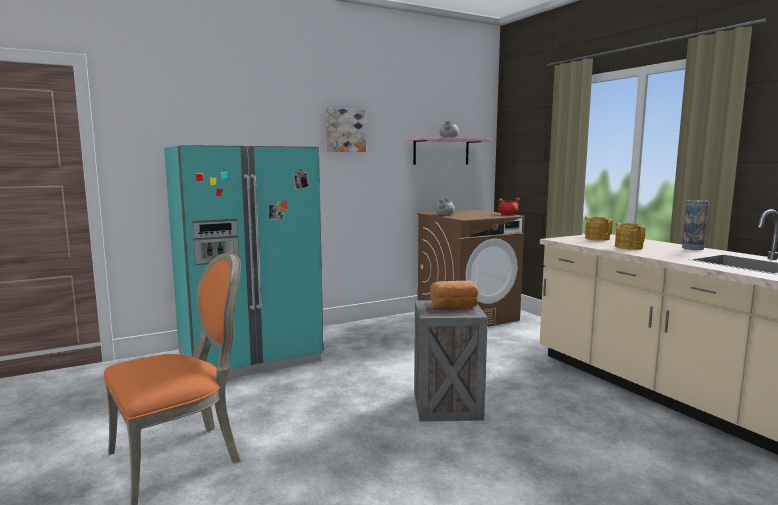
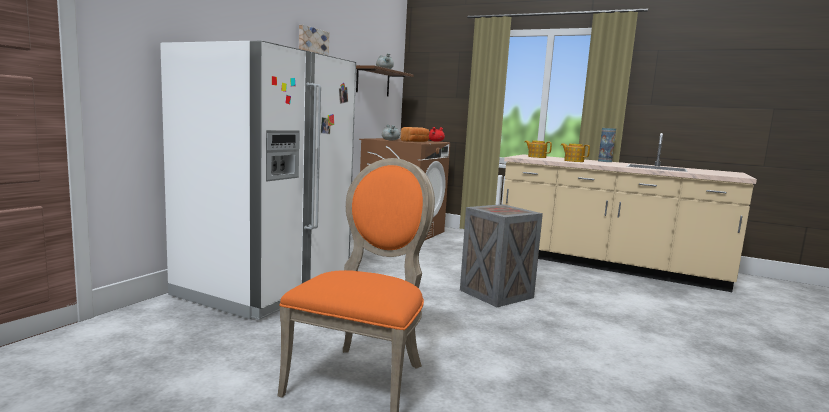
camera: 35 degrees left, 0 degrees up
turquoise fridge [164,145,324,379] -> white fridge [160,41,356,320]
pink shelf [405,137,492,165] -> brown shelf [356,65,413,96]
bread [430,281,479,308] -> bread moved to [401,127,429,142]

